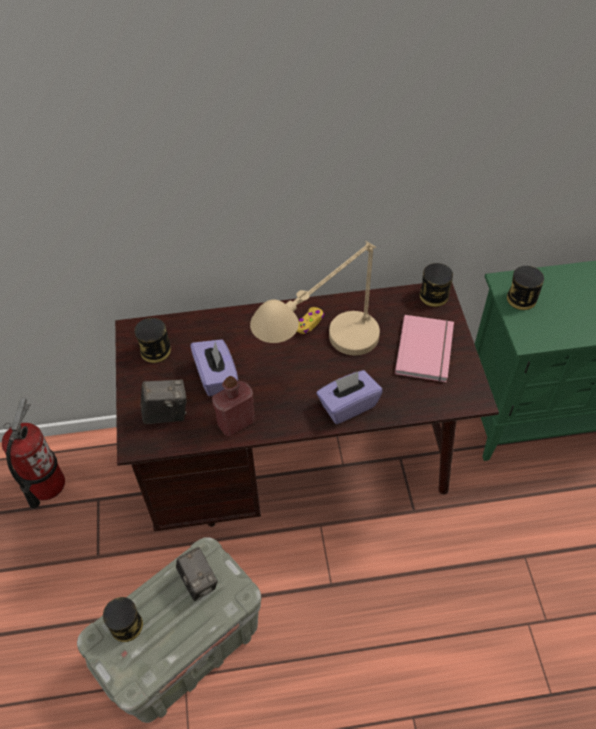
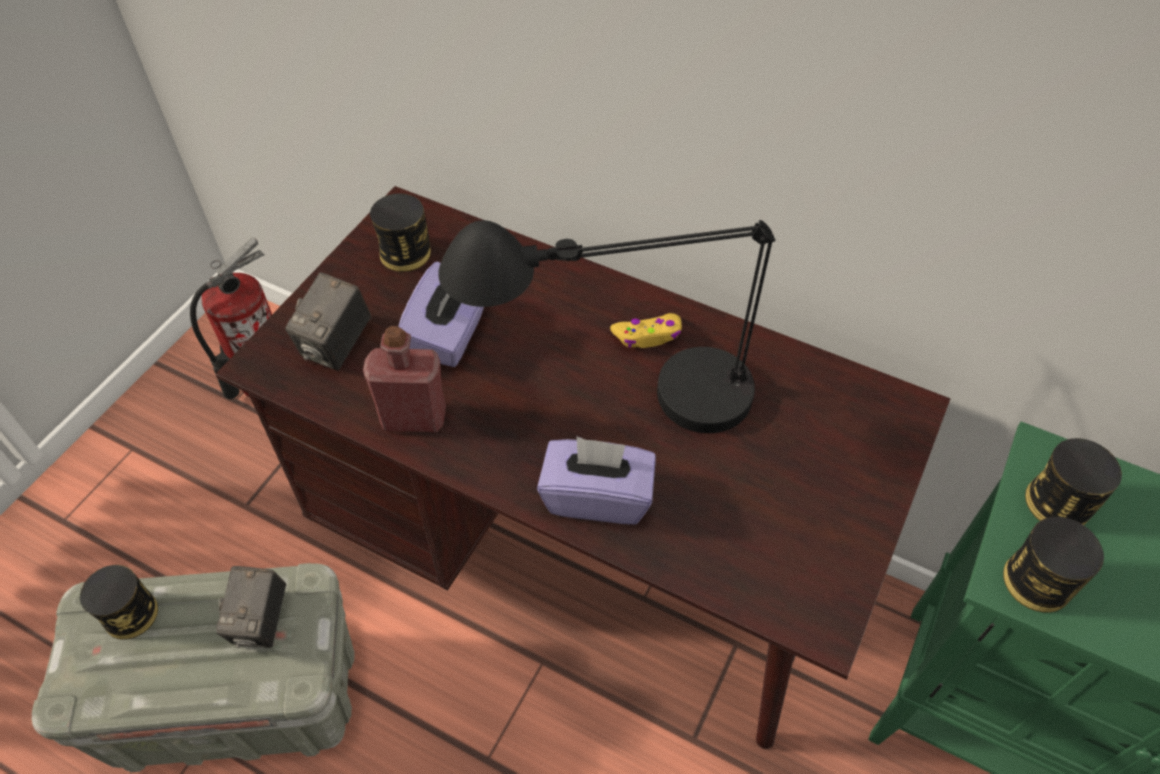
camera: 35 degrees right, 0 degrees up
camera [141,379,187,424] -> camera turned 90 degrees clockwise [285,272,371,370]
beige table lamp [250,241,380,355] -> black table lamp [438,220,775,433]
pink book [395,315,454,382] -> none
can [419,263,453,307] -> can moved to [1003,517,1104,613]

